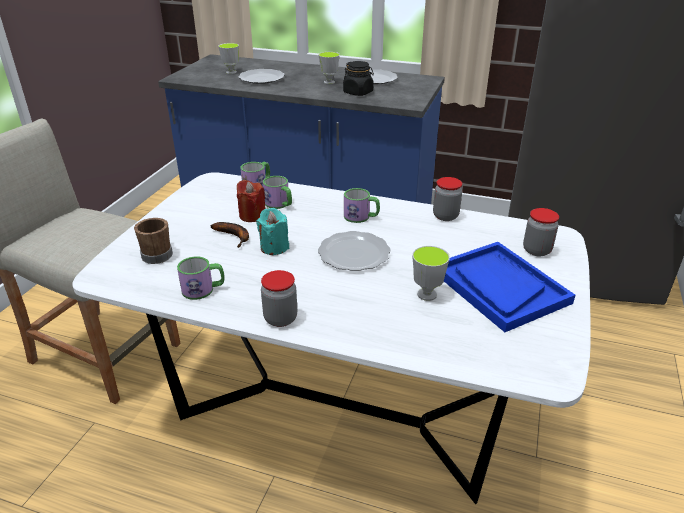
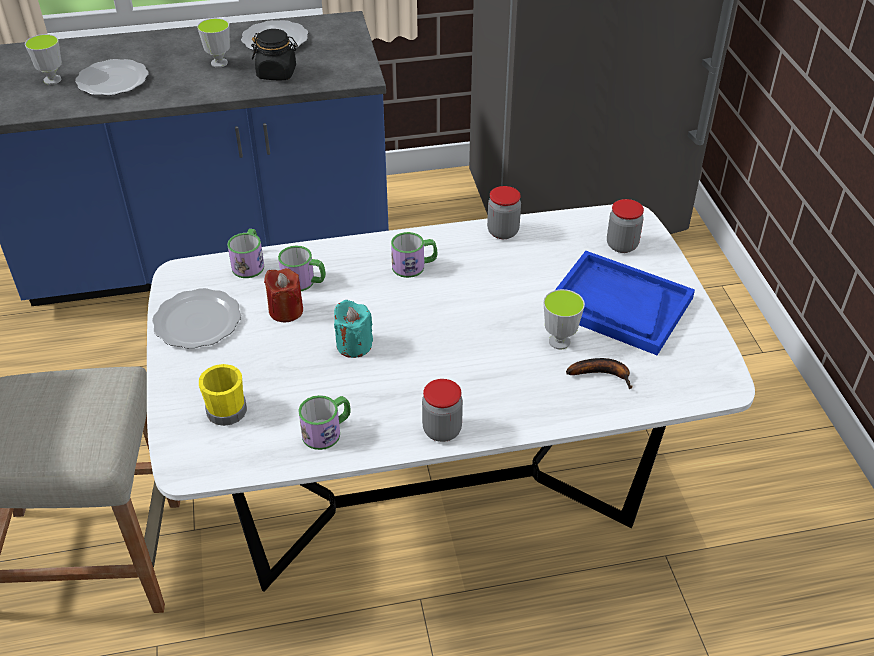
camera: 30 degrees left, 10 degrees up
brown mug [134,218,173,264] -> yellow mug [199,364,247,426]
banana [211,222,249,248] -> banana moved to [566,358,632,389]
plate [318,231,391,271] -> plate moved to [152,288,241,349]

